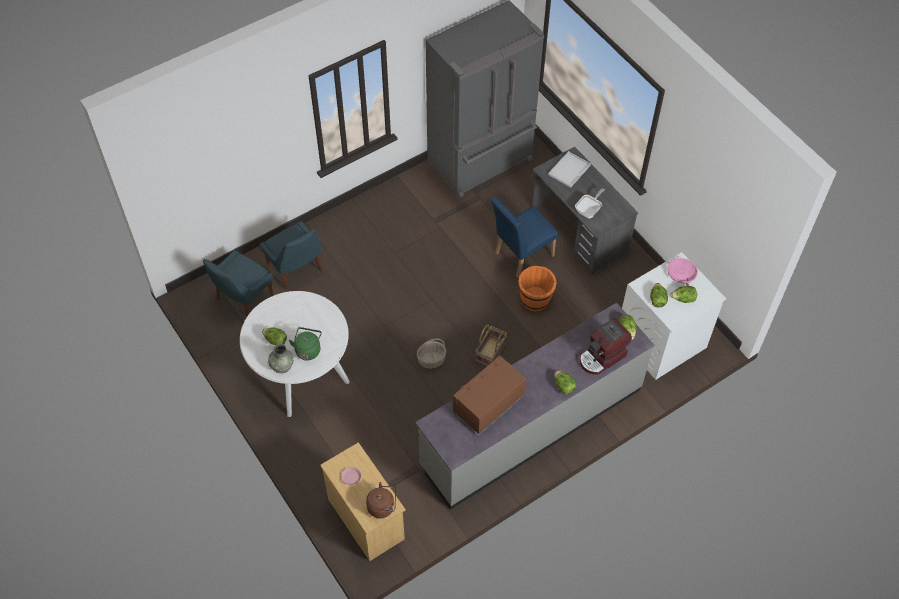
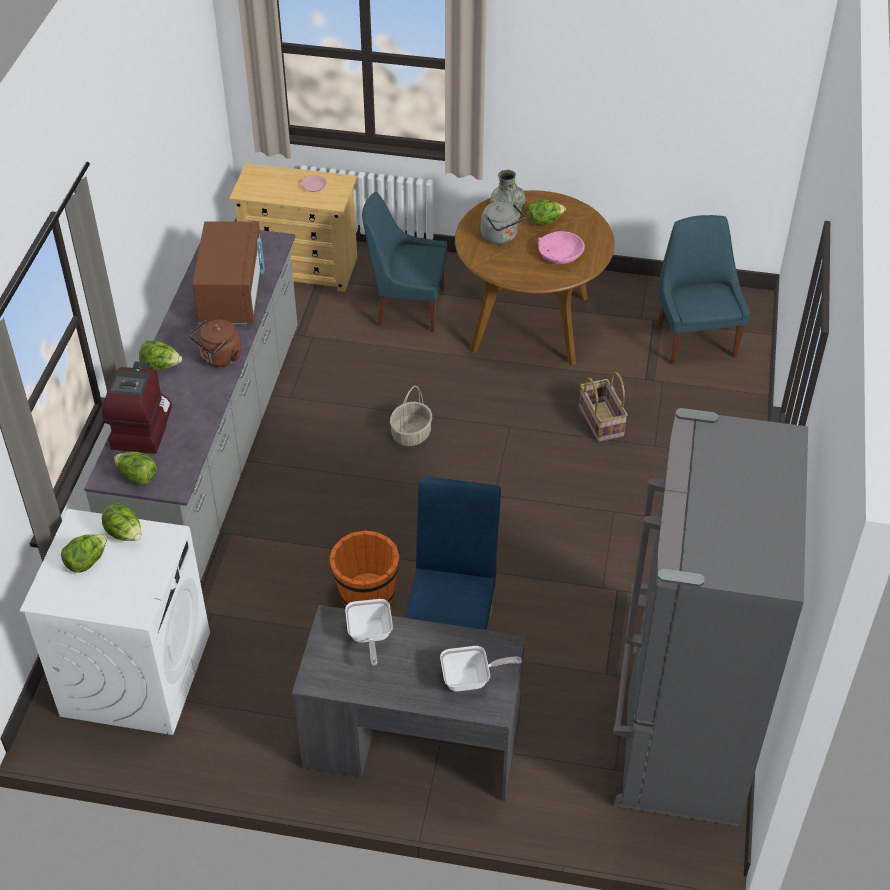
camera: 135 degrees right, 10 degrees down
white dining table [240,291,350,417] -> brown dining table [455,190,615,365]
blue chair [260,221,323,291] -> blue chair moved to [362,192,447,332]
green kettle [289,327,322,360] -> grey kettle [481,202,525,244]
brown kettle [366,482,396,518] -> brown kettle moved to [189,320,242,367]
basket [475,325,507,366] -> basket moved to [579,372,628,442]
white tray [548,151,591,188] -> frying pan [440,646,522,692]
pink bowl [667,258,698,286] -> pink bowl moved to [538,231,585,264]

